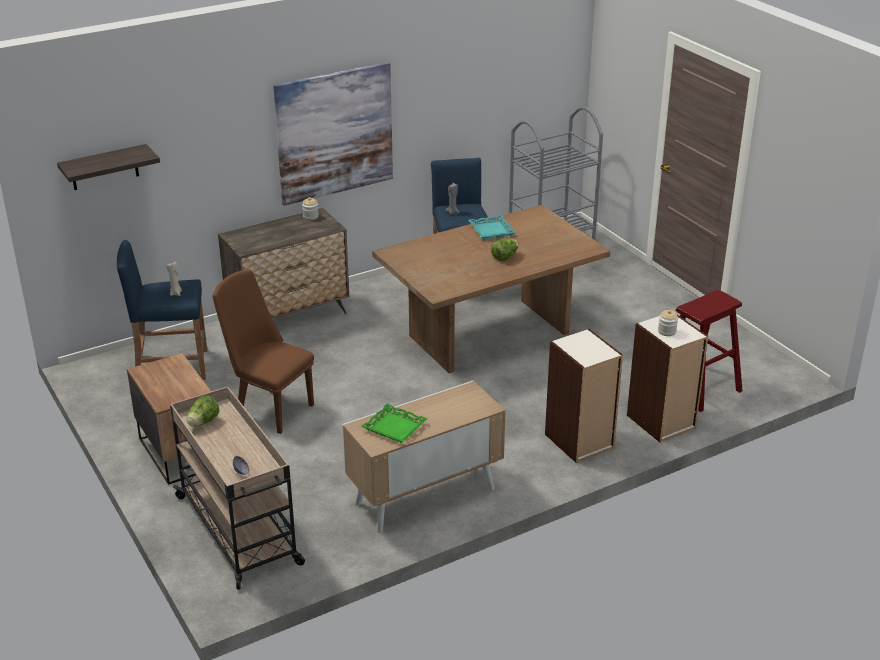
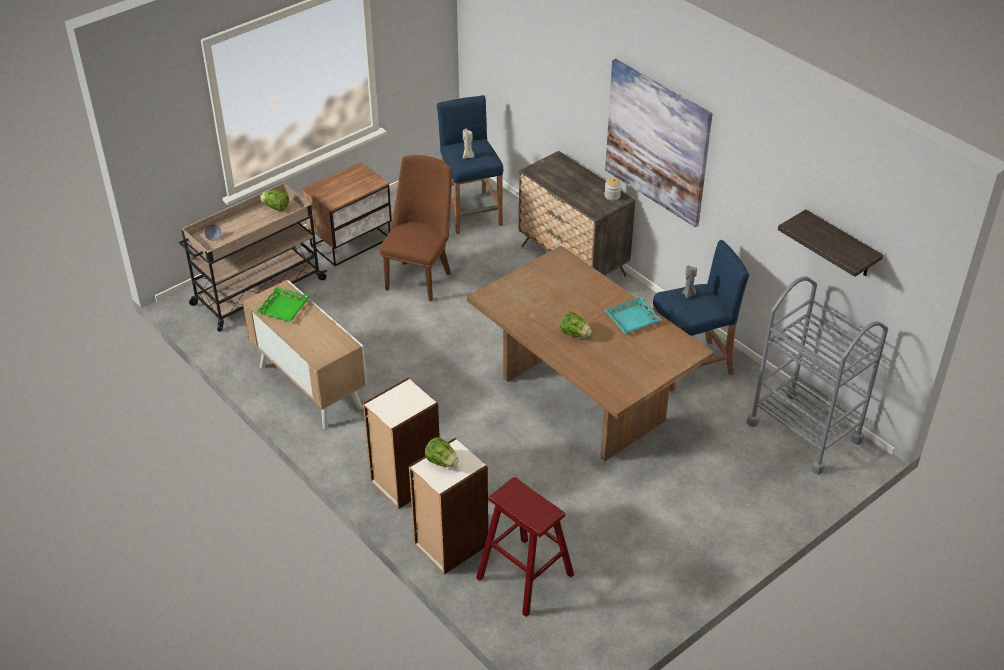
camera: 80 degrees right, 10 degrees up
shelf [57,144,160,190] -> shelf moved to [778,209,883,277]
jar [658,310,678,336] -> lettuce [425,437,459,468]

